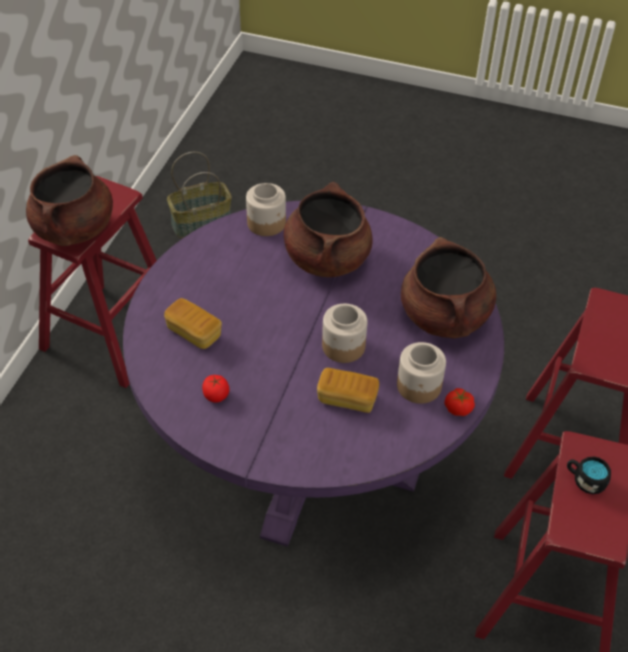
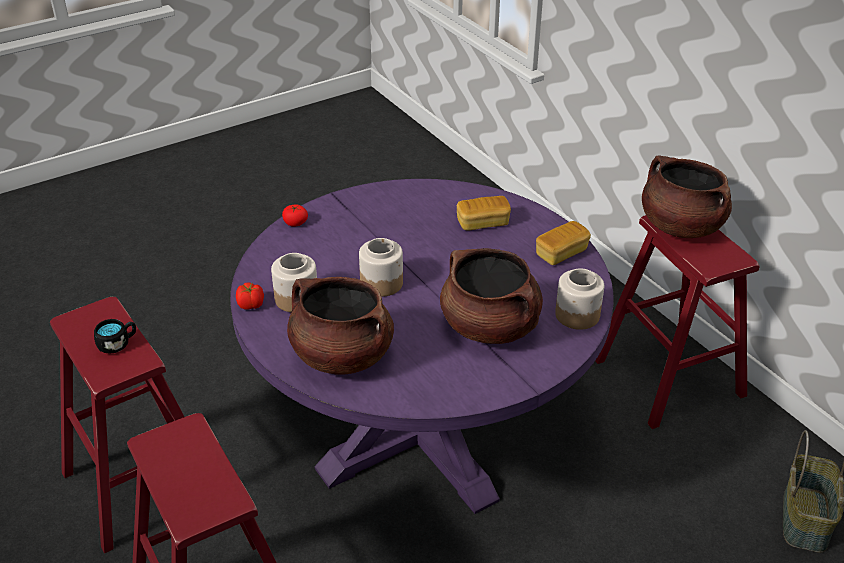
camera: 130 degrees right, 10 degrees down
tomato [202,375,230,403] -> tomato moved to [282,204,308,227]
bread [317,368,379,413] -> bread moved to [536,221,591,265]

